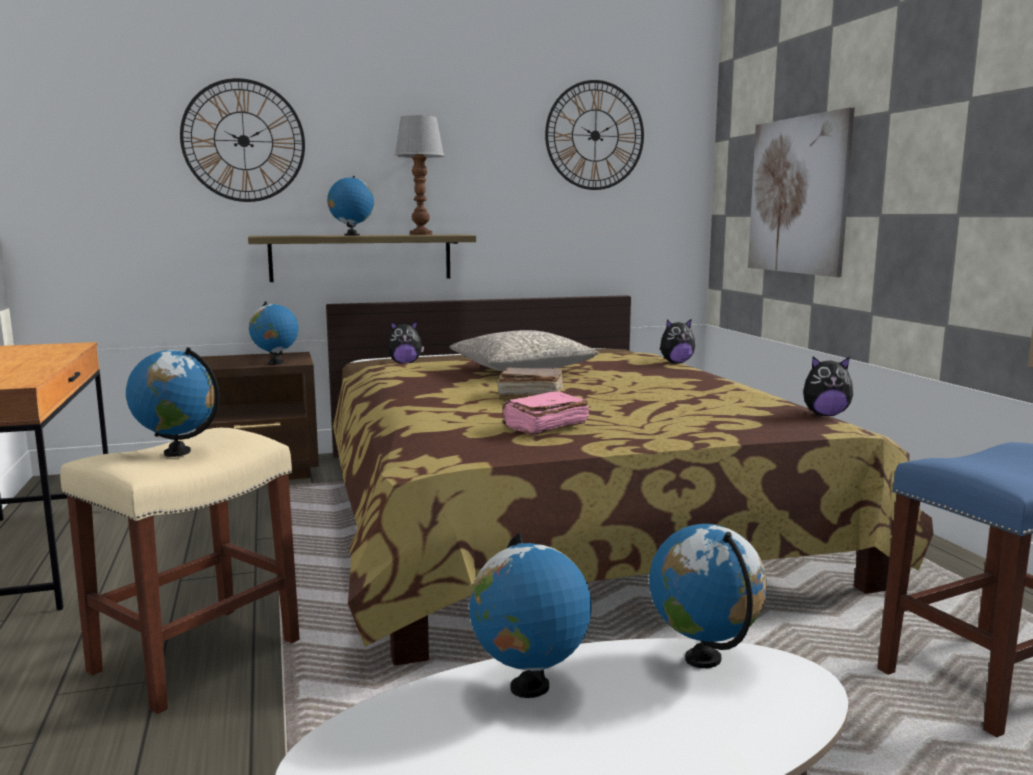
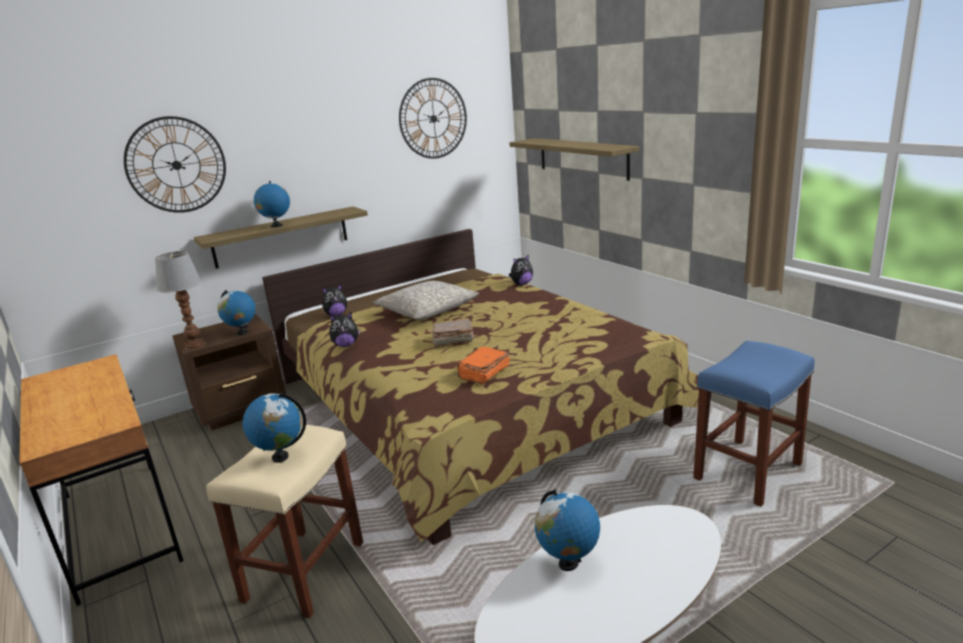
camera: 15 degrees left, 10 degrees up
table lamp [394,115,444,235] -> table lamp moved to [155,251,205,350]
pink book [502,391,589,436] -> orange book [457,347,510,385]
globe [649,524,767,668] -> none
picture [748,107,855,277] -> shelf [510,138,639,181]
plush toy [803,356,853,416] -> plush toy moved to [329,312,361,347]

